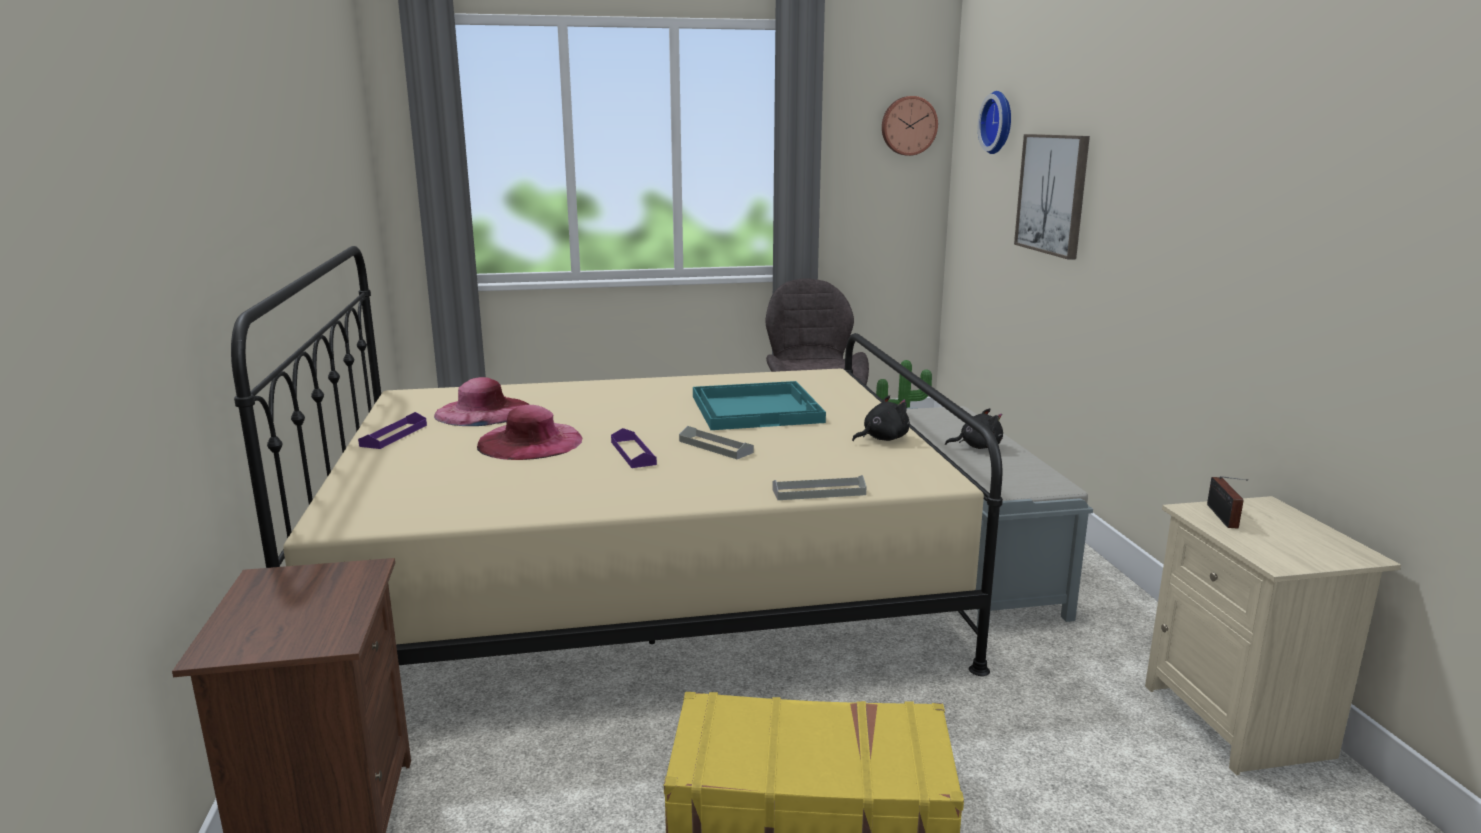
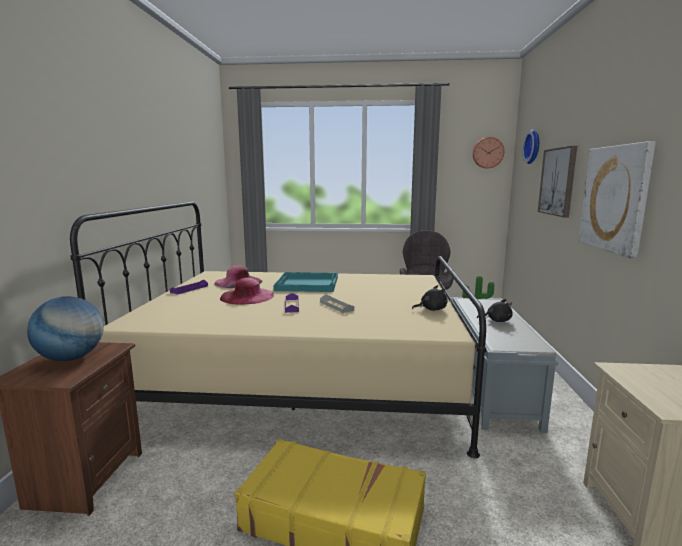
camera: 15 degrees right, 5 degrees down
turquoise tray [693,381,826,430] -> turquoise tray moved to [273,272,338,292]
grey tray [772,475,867,500] -> none
radio [1207,476,1248,528] -> none
none -> globe [27,296,104,361]
none -> picture [578,141,656,258]

